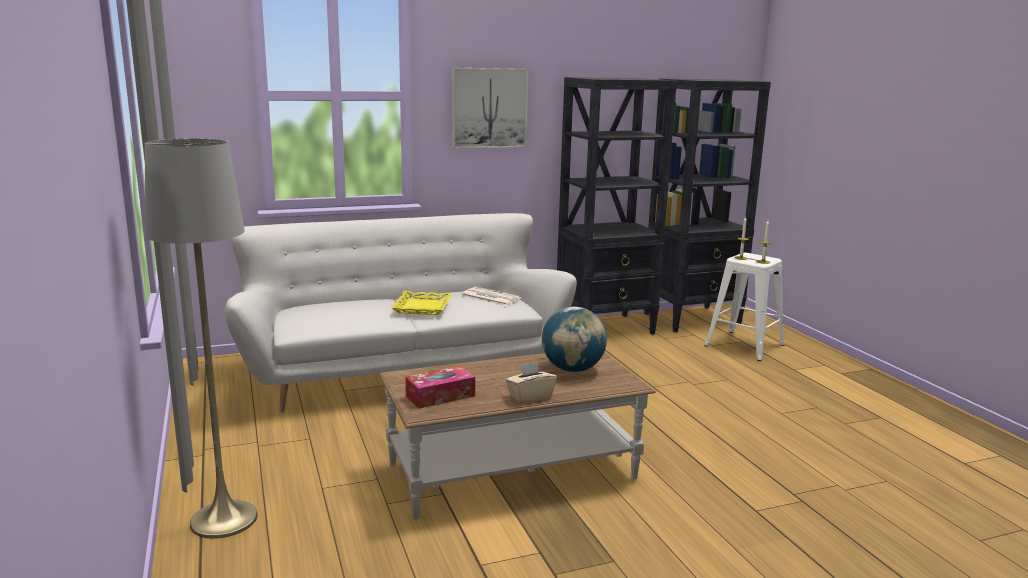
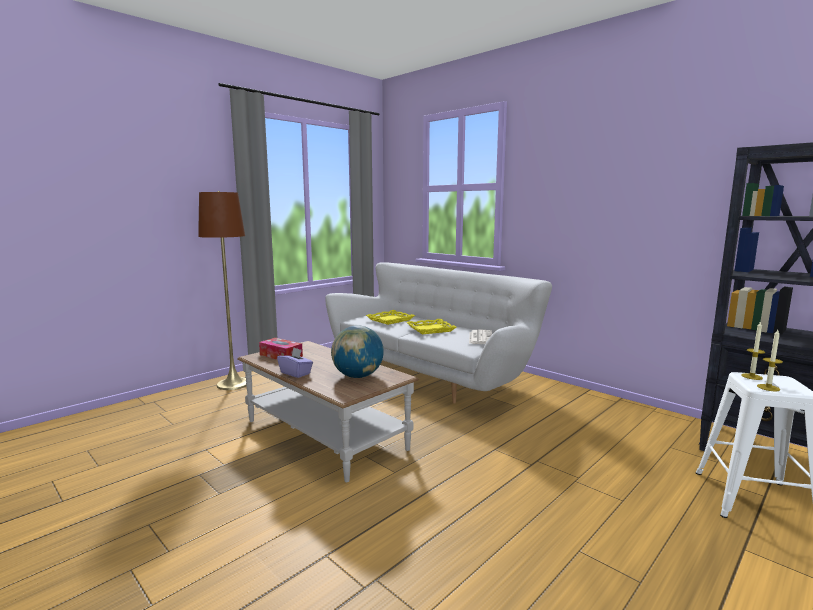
camera: 65 degrees right, 5 degrees down
grey floor lamp [145,138,258,539] -> brown floor lamp [198,191,246,390]
picture [452,68,529,149] -> none
beige tissue box [506,361,557,403] -> purple tissue box [277,347,313,378]
black bookcase [557,77,677,335] -> none
none -> yellow tray [366,310,415,325]

